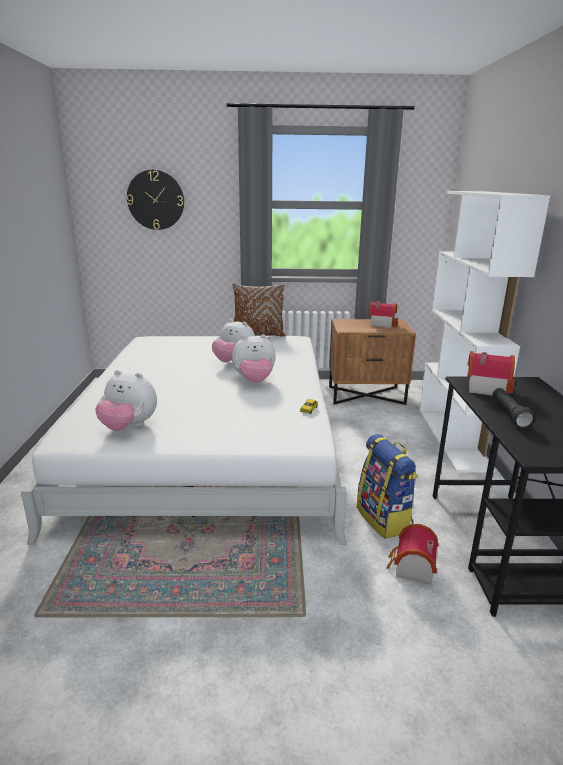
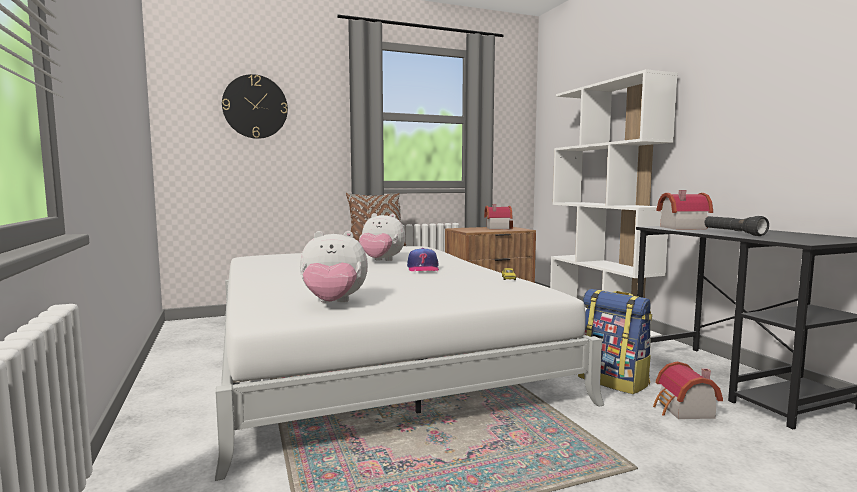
camera: 20 degrees left, 15 degrees down
plush toy [232,335,275,383] -> cap [407,248,439,271]

